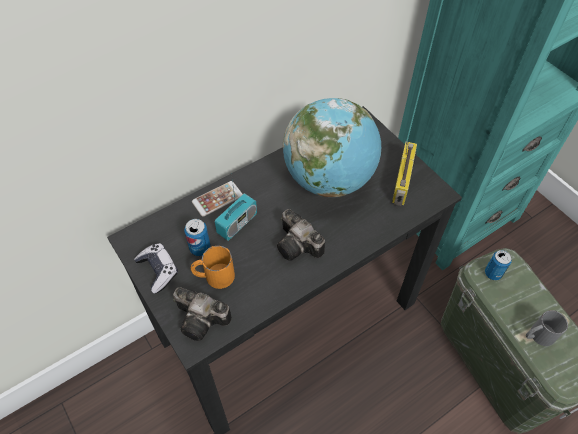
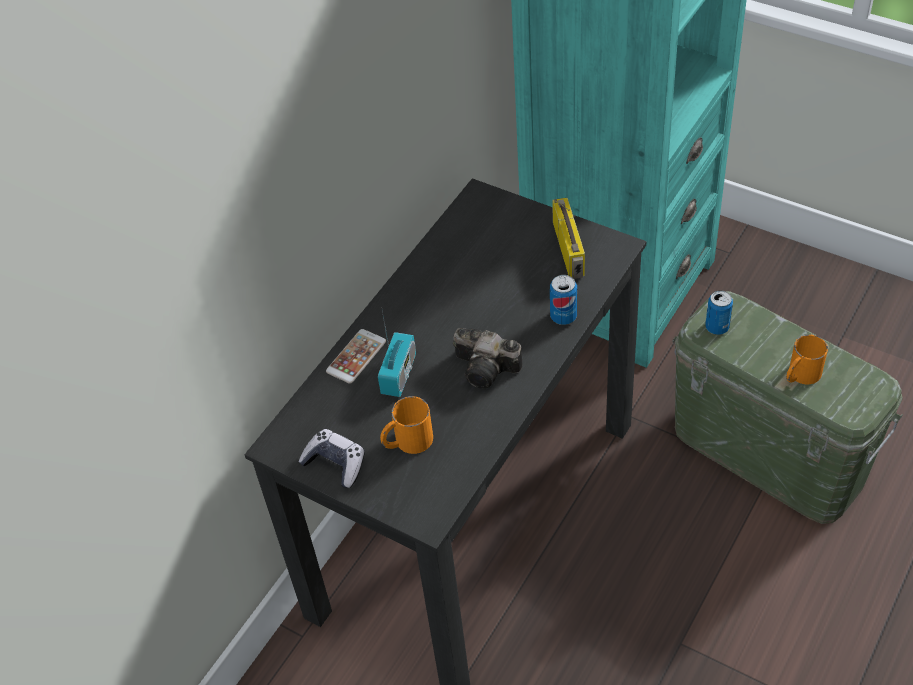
camera: 20 degrees left, 5 degrees down
camera [173,287,232,341] -> none
can [184,219,211,256] -> can moved to [550,275,577,325]
globe [283,98,381,197] -> none
grey mug [526,310,568,346] -> orange mug [786,335,828,384]

